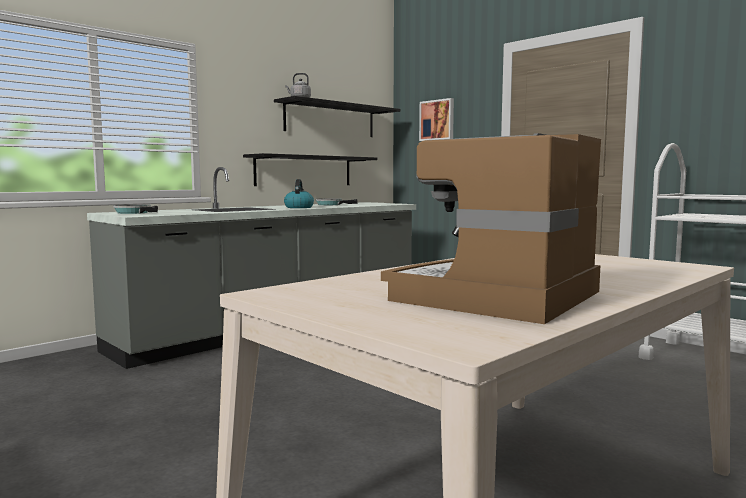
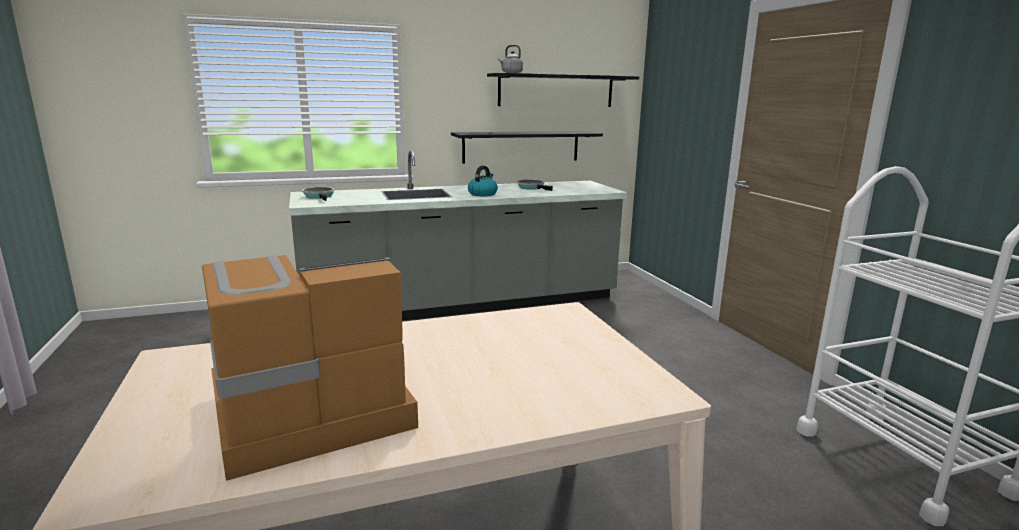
camera: 25 degrees right, 10 degrees up
picture [419,98,454,141] -> none

